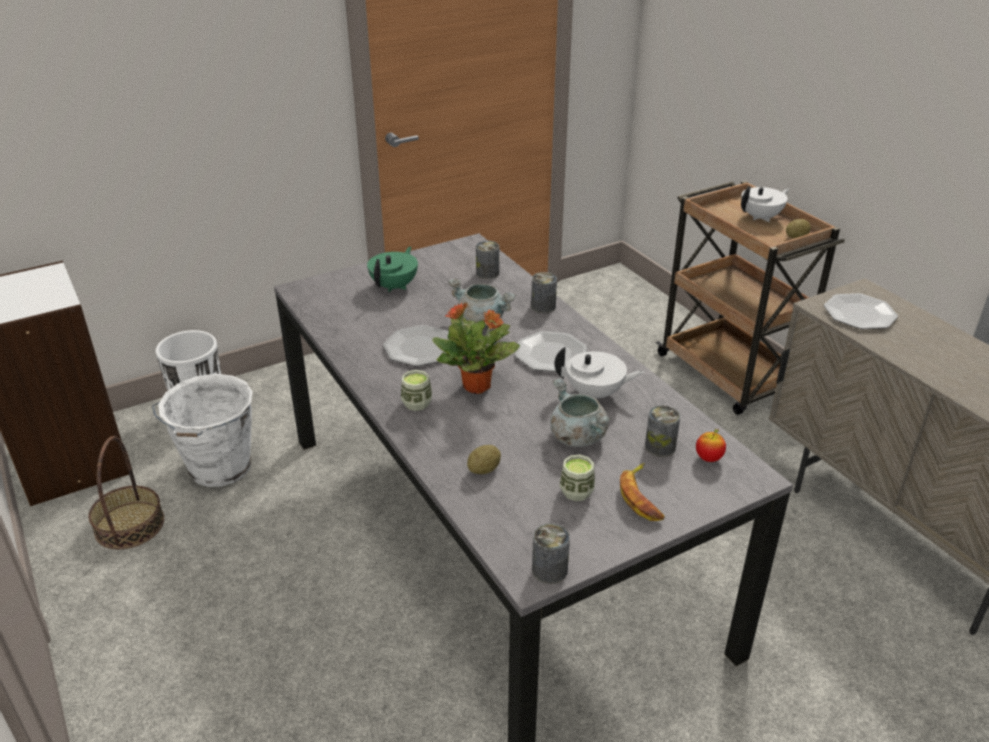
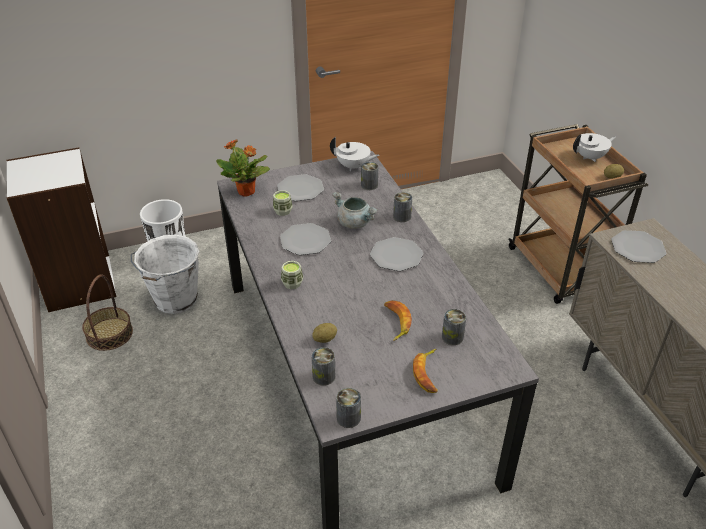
camera: 10 degrees right, 5 degrees up
green teapot [367,247,418,292] -> plate [277,174,324,201]
potted plant [432,302,520,394] -> potted plant moved to [216,139,270,197]
grey cooking pot [550,379,611,447] -> banana [384,300,412,341]
white teapot [554,347,644,398] -> white teapot moved to [330,137,379,171]
cup [560,455,595,501] -> cup moved to [273,190,293,216]
apple [696,428,726,462] -> none
none -> can [312,347,335,386]

